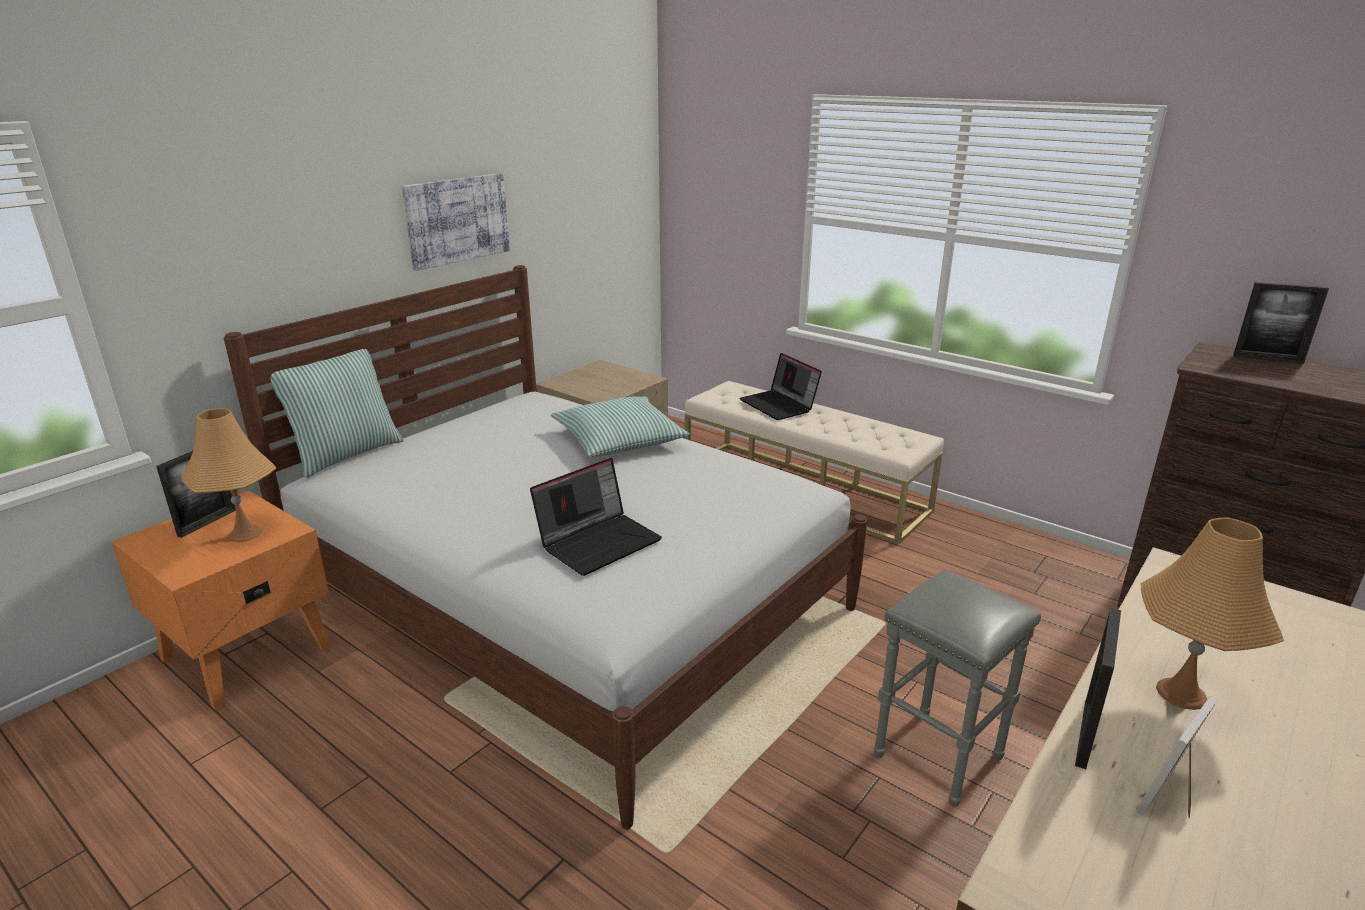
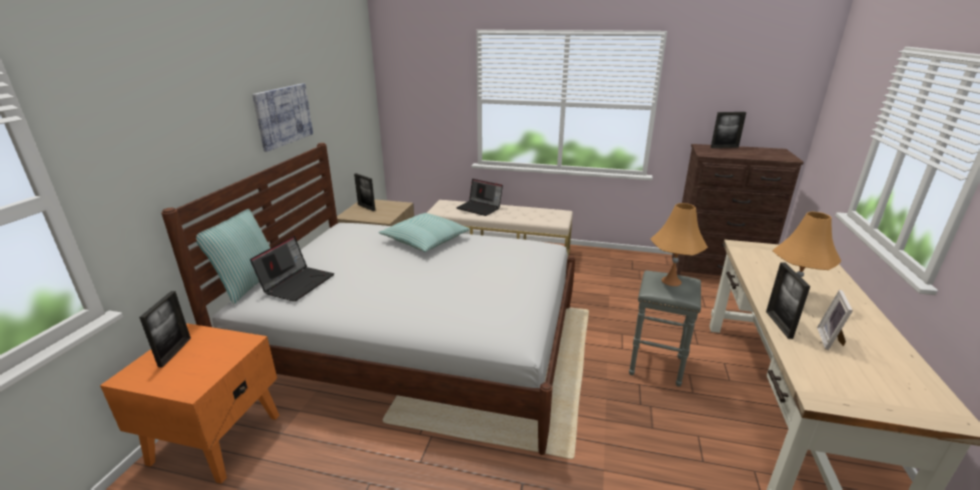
camera: 25 degrees left, 0 degrees up
orange table lamp [181,408,276,542] -> orange table lamp moved to [651,203,708,286]
laptop [530,458,662,576] -> laptop moved to [250,236,334,302]
none -> picture frame [354,173,375,211]

